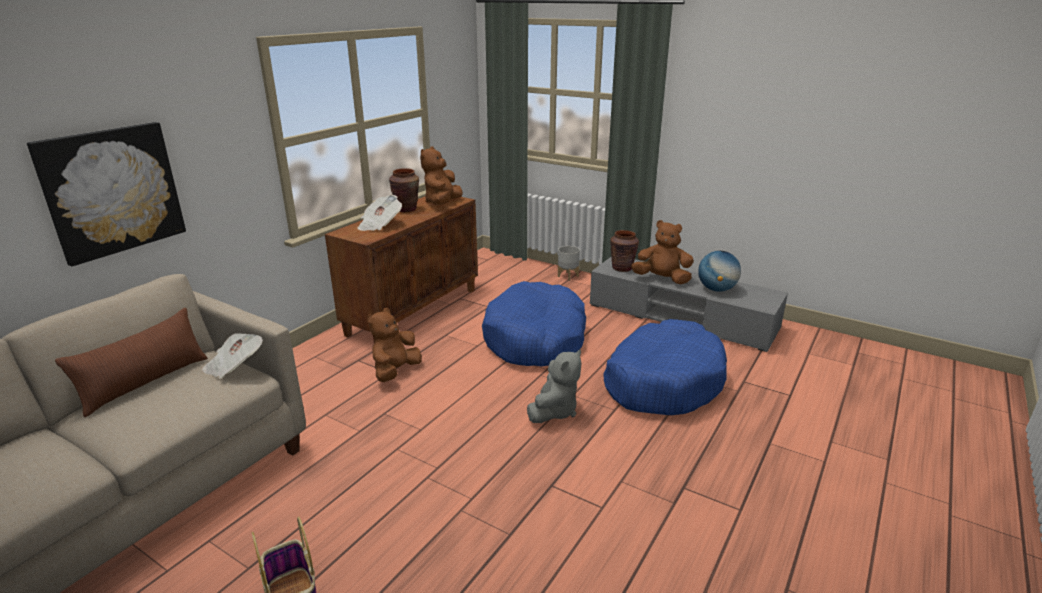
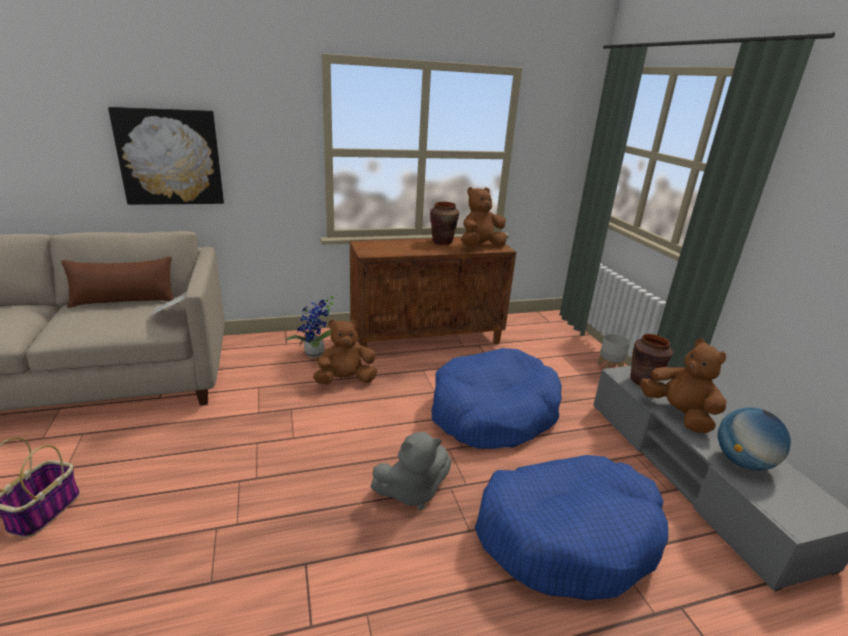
camera: 40 degrees right, 0 degrees up
newspaper [357,195,402,231] -> none
none -> potted plant [286,295,337,358]

